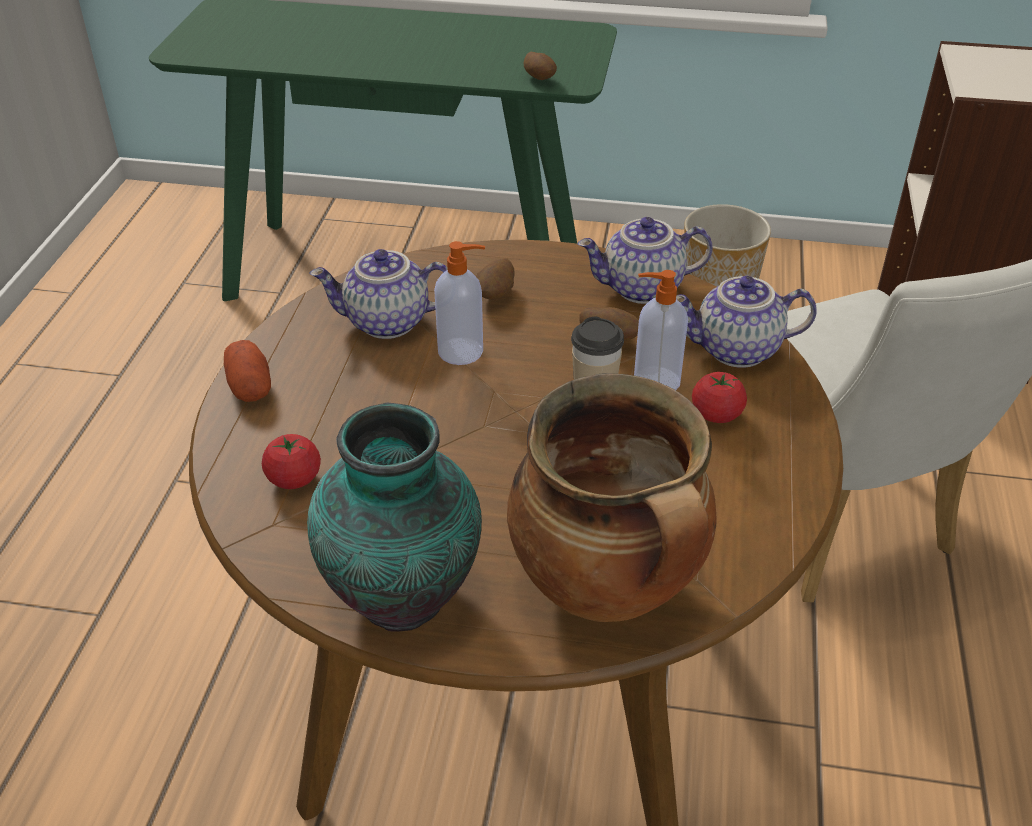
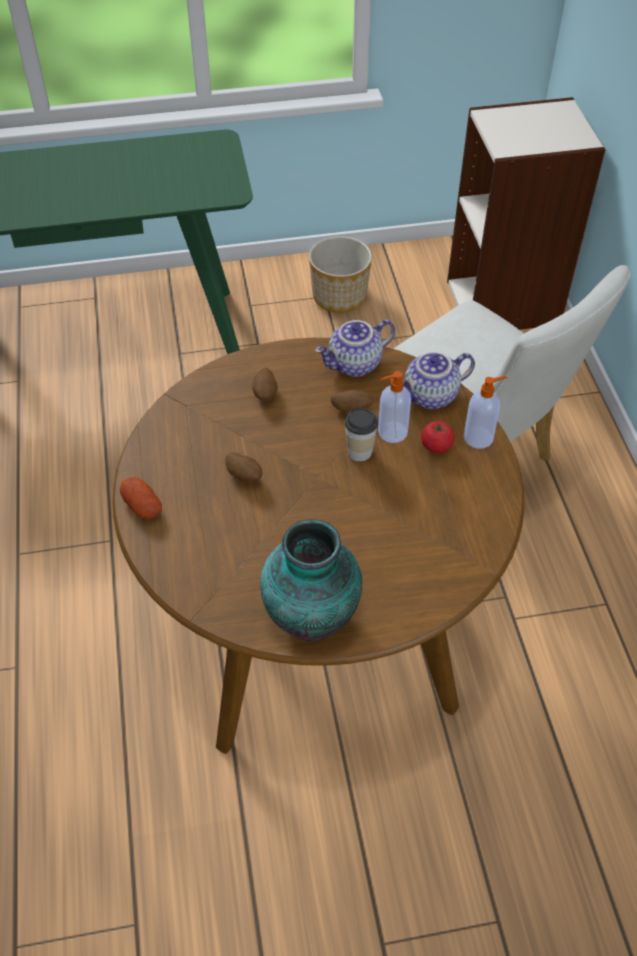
camera: 20 degrees left, 10 degrees up
tomato [262,434,321,489] -> none
teapot [309,249,447,339] -> none
soap dispenser [434,241,485,365] -> soap dispenser moved to [464,376,507,449]
cooking pot [507,373,717,622] -> none
potato [524,52,557,80] -> potato moved to [225,452,262,482]

